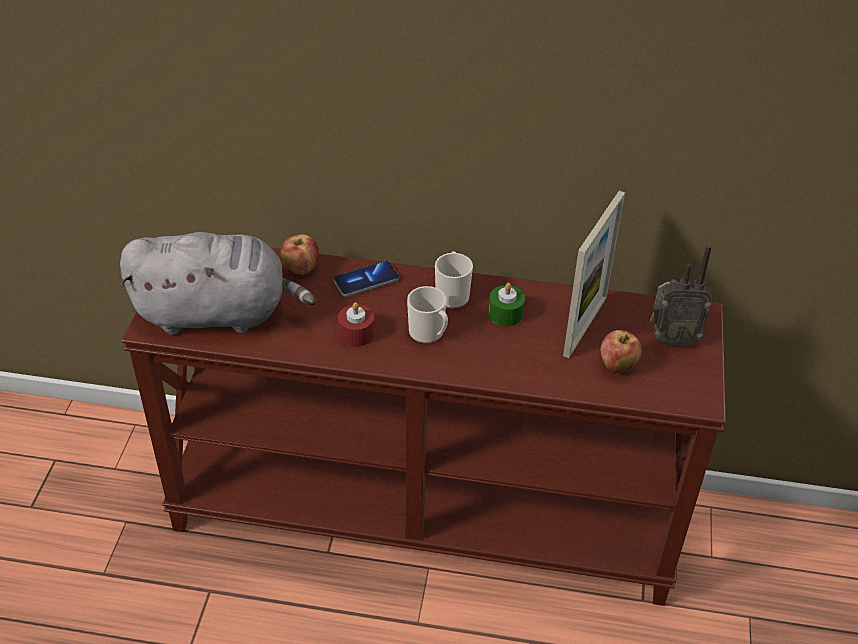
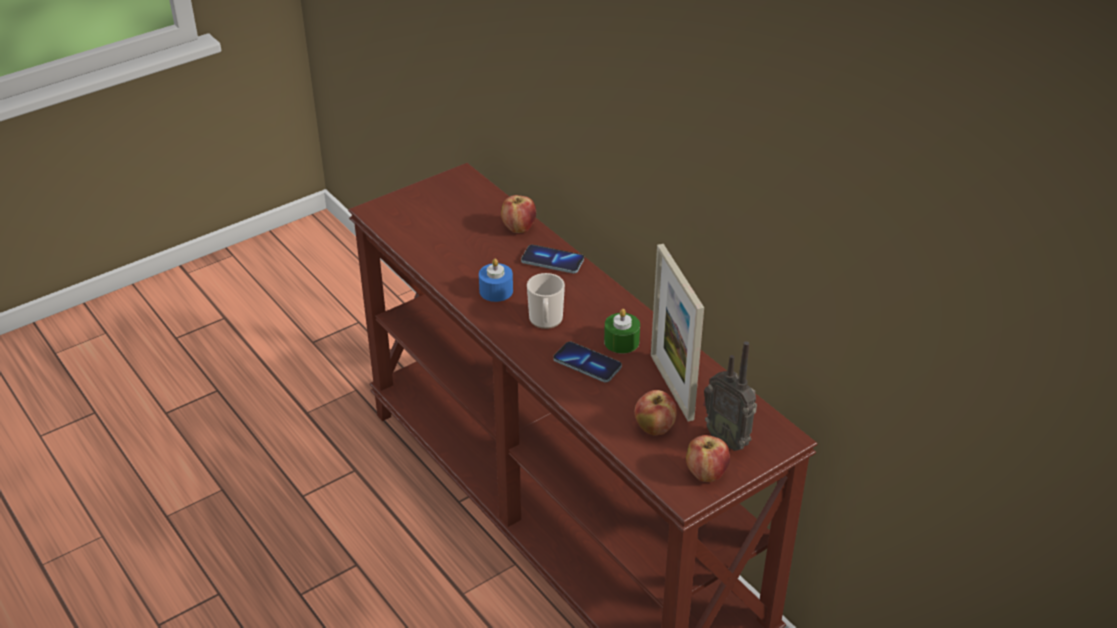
camera: 45 degrees right, 5 degrees down
grey plush toy [119,232,316,335] -> none
red candle [338,302,374,347] -> blue candle [479,259,513,302]
mug [435,251,473,309] -> none
picture frame [563,191,625,358] -> picture frame turned 90 degrees clockwise [651,244,704,421]
none -> phone [553,342,622,382]
none -> apple [686,435,730,482]

